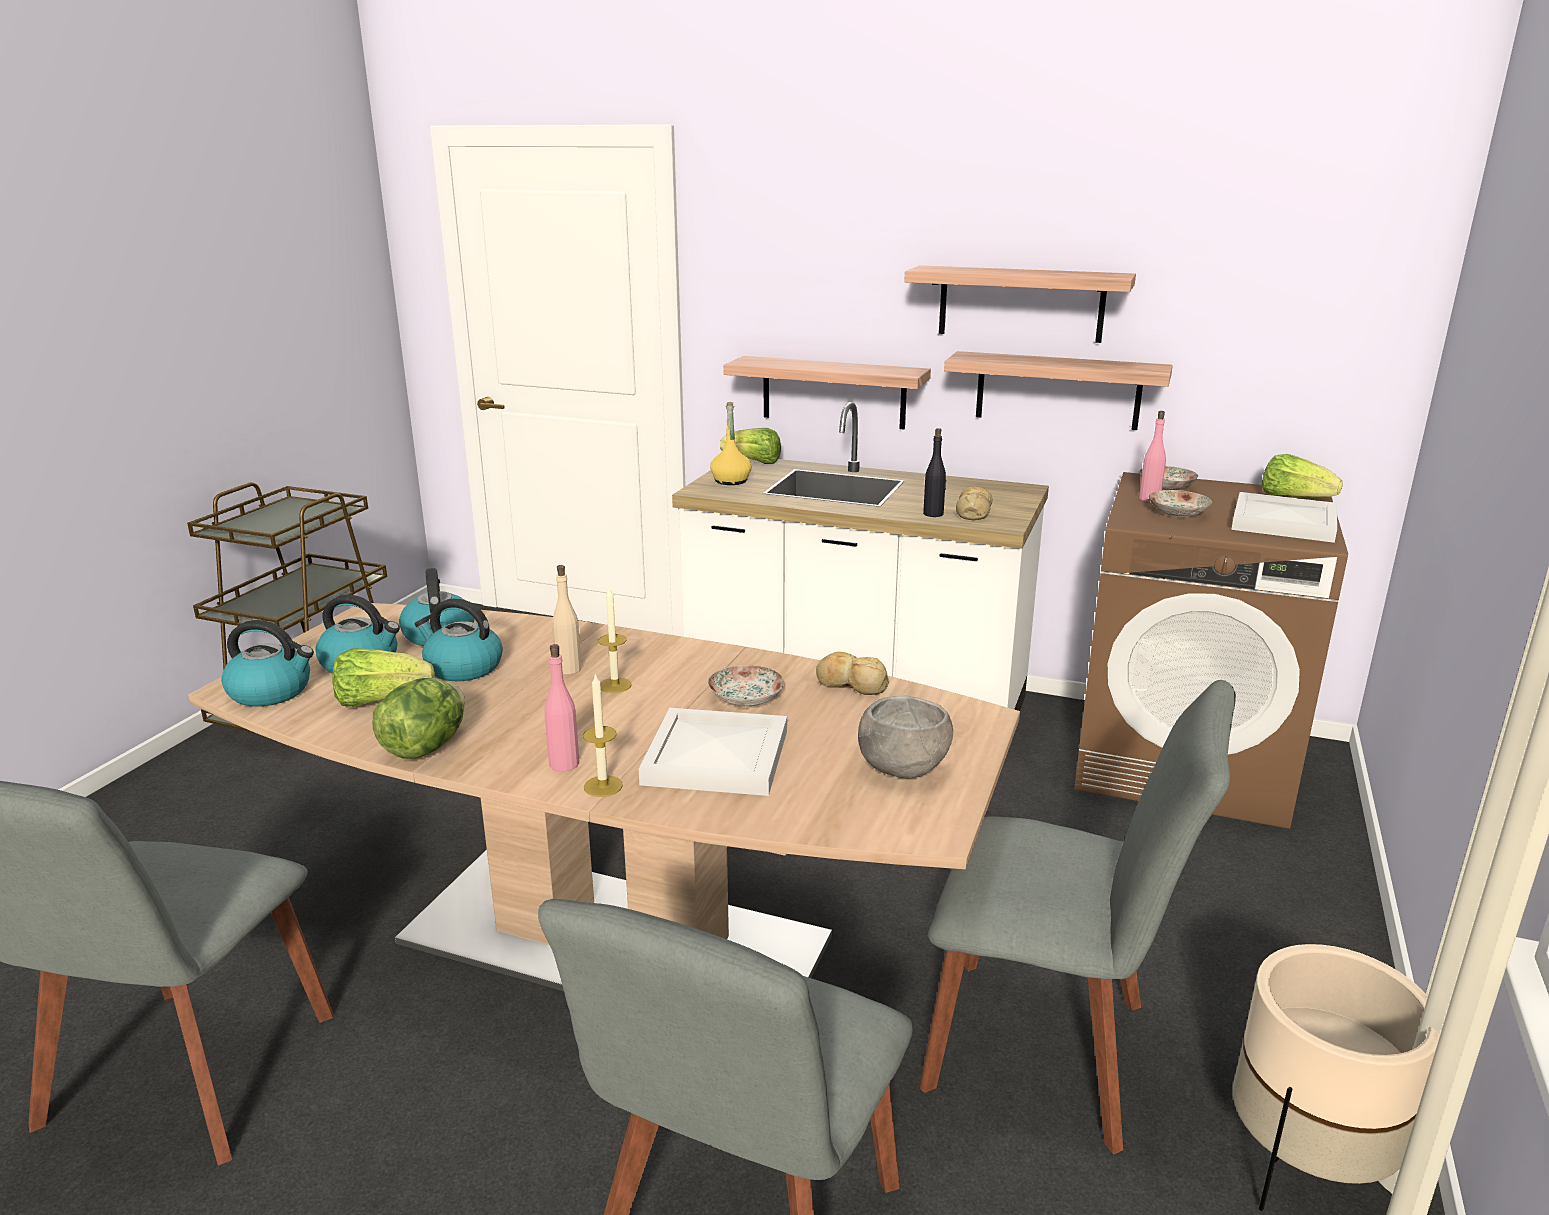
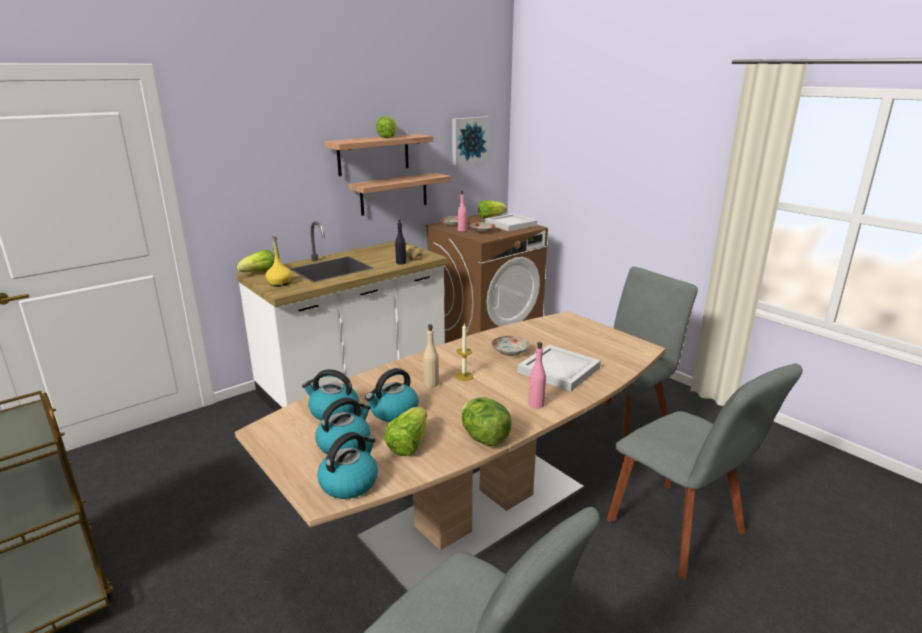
camera: 60 degrees left, 0 degrees up
candle [583,673,623,797] -> none
shelf [723,356,931,429] -> none
bread [816,652,890,695] -> none
grey bowl [858,696,953,778] -> none
beige planter [1233,944,1440,1211] -> none
none -> lettuce [376,116,397,138]
none -> picture [452,116,490,165]

